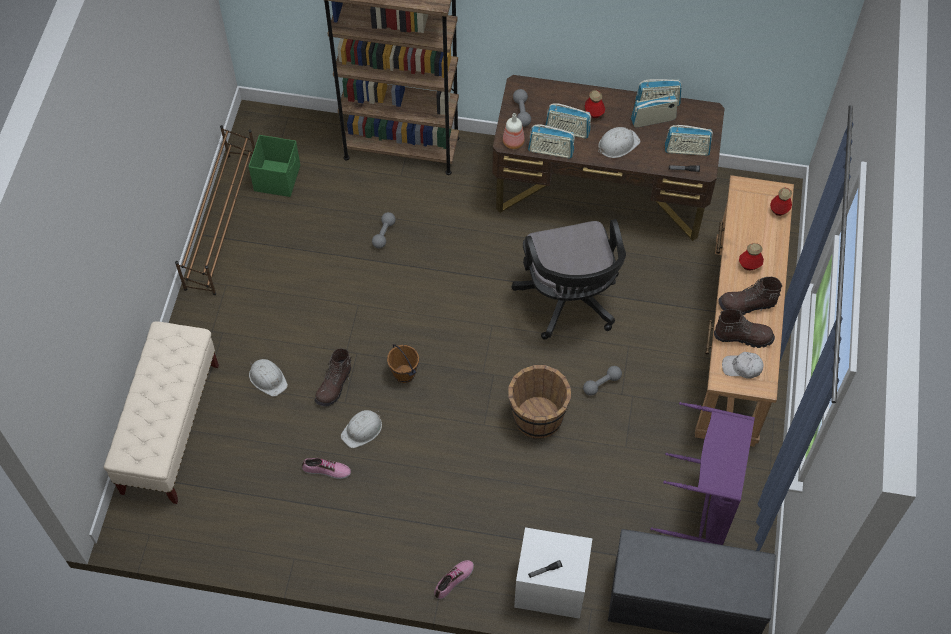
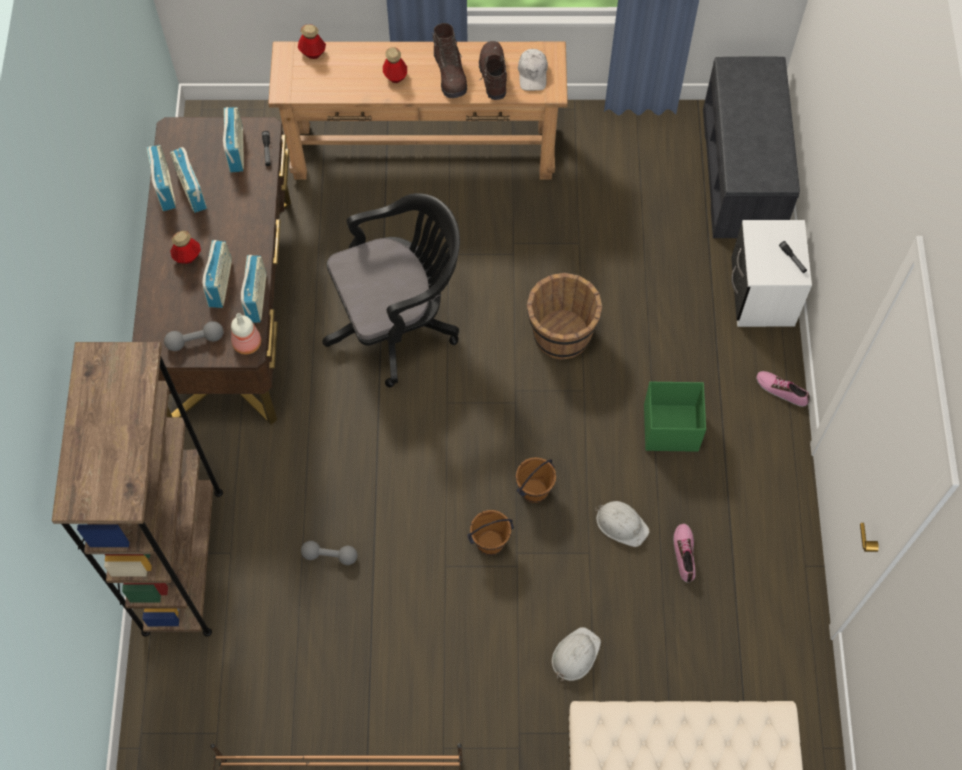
camera: 100 degrees left, 5 degrees up
green storage box [248,135,300,197] -> green storage box moved to [644,381,706,452]
brown boot [315,348,352,407] -> none
grey dumbbell [583,366,622,396] -> none
white hard hat [598,127,640,158] -> none
purple laundry basket [650,402,755,545] -> none
none -> brown bucket [467,510,514,555]

